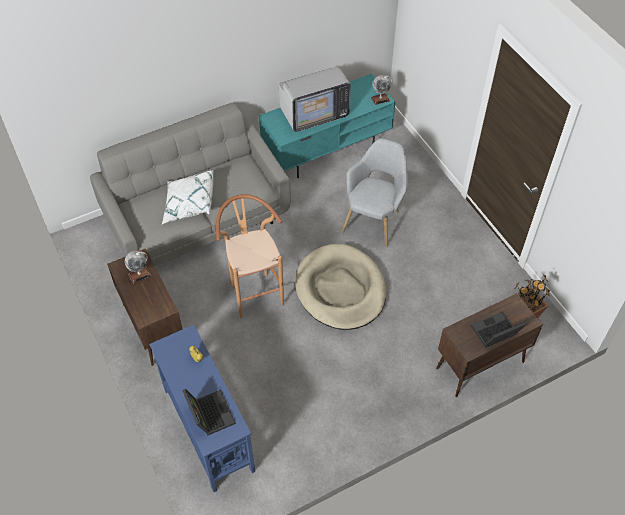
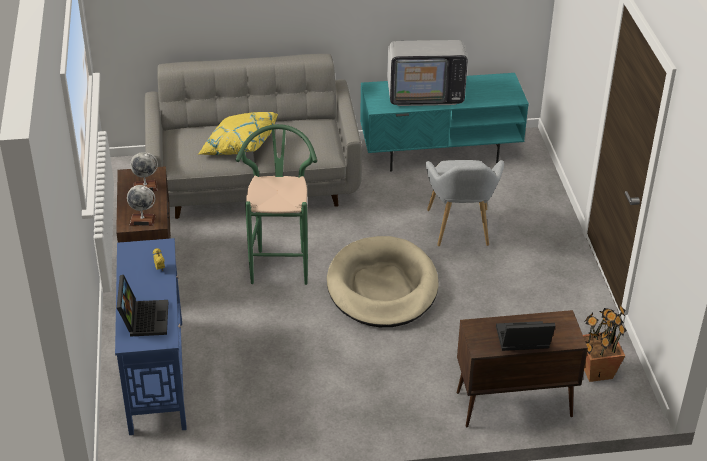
camera: 20 degrees right, 15 degrees down
white pillow [162,170,213,224] -> yellow pillow [199,112,278,155]
brown stool [216,194,284,319] -> green stool [236,124,317,285]
grey armchair [342,138,408,247] -> grey armchair turned 135 degrees clockwise [426,160,504,246]
globe [371,75,392,105] -> globe moved to [127,185,156,226]

